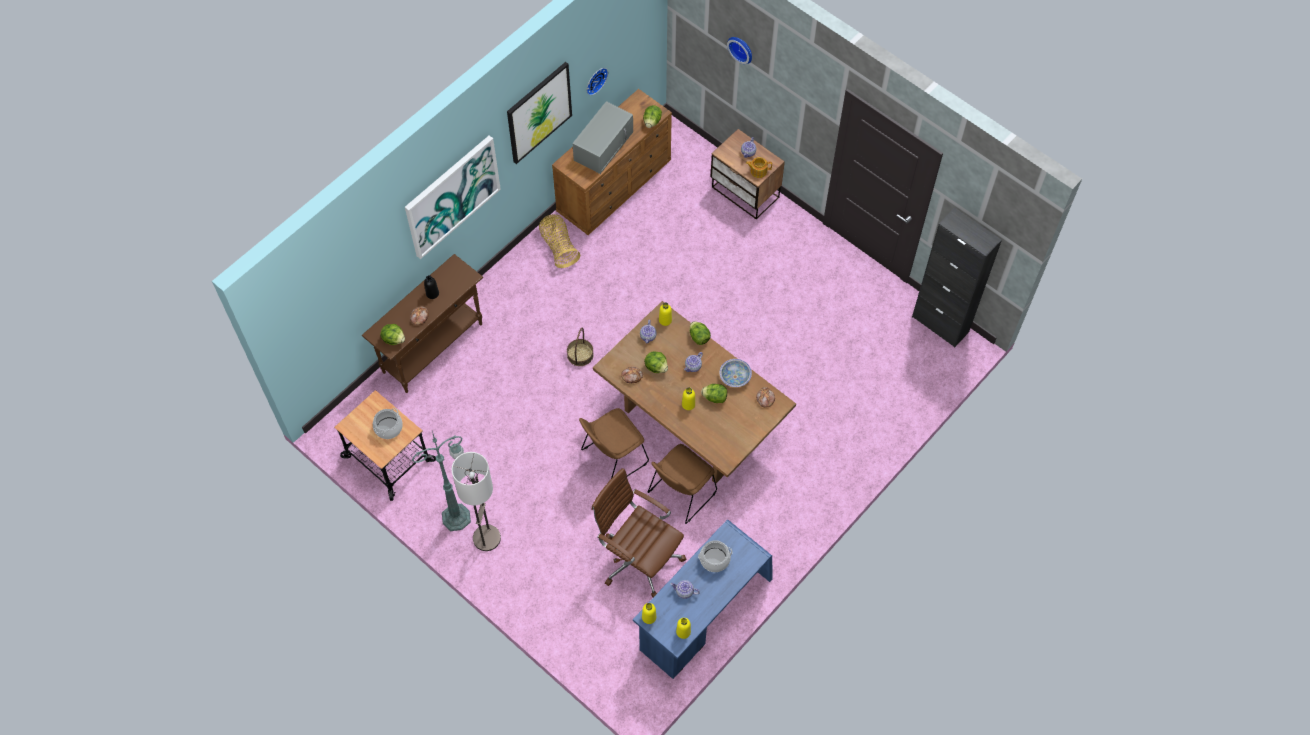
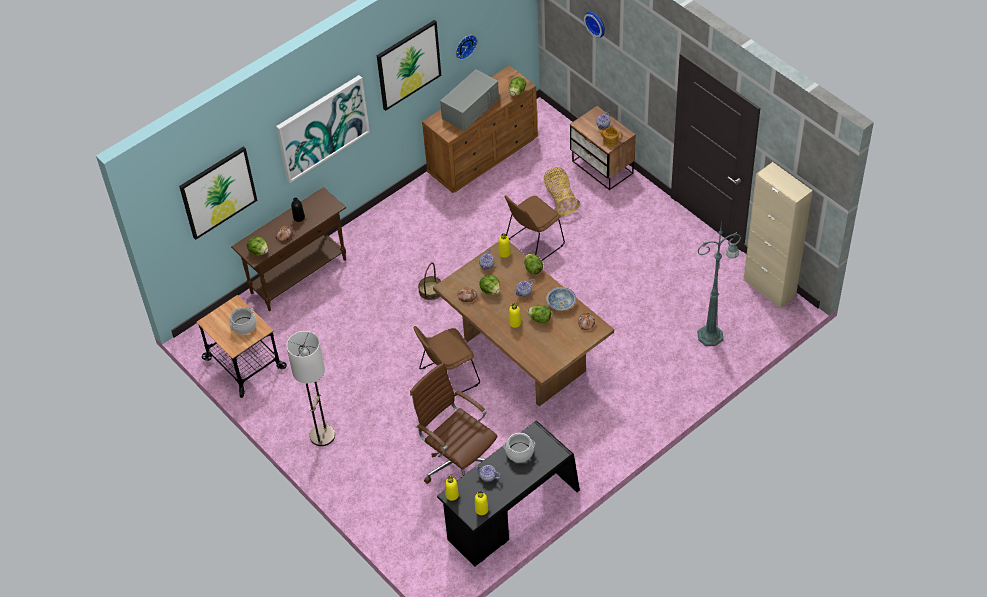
camera: 10 degrees right, 10 degrees down
green floor lamp [412,431,471,531] -> green floor lamp moved to [697,221,741,346]
basket [539,214,580,268] -> basket moved to [544,167,580,215]
blue desk [633,520,772,679] -> black desk [437,421,580,567]
brown chair [648,444,717,524] -> brown chair moved to [505,195,565,261]
black cabinet [912,207,1002,348] -> beige cabinet [744,162,813,309]
none -> picture [179,146,257,240]

